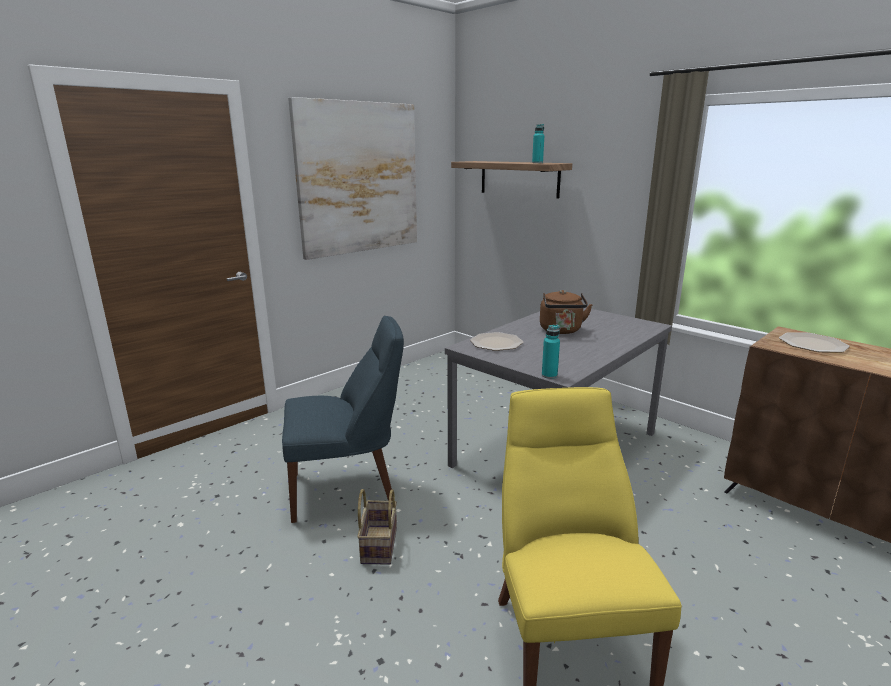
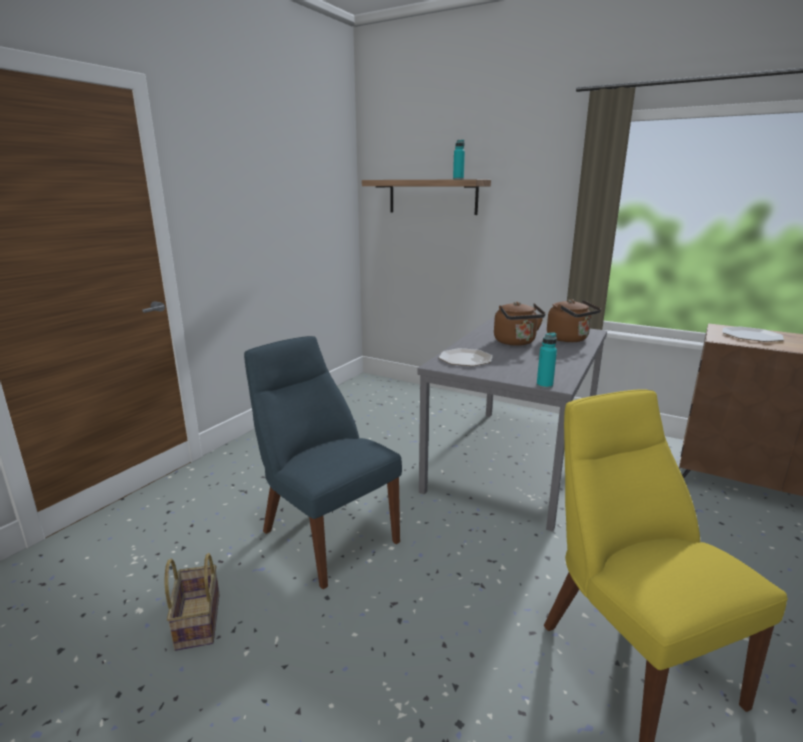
camera: 15 degrees left, 0 degrees up
blue chair [282,316,404,523] -> blue chair turned 105 degrees counterclockwise [244,336,402,589]
picture [288,97,417,260] -> none
basket [357,489,397,565] -> basket moved to [165,553,220,651]
none -> brown kettle [547,299,601,342]

